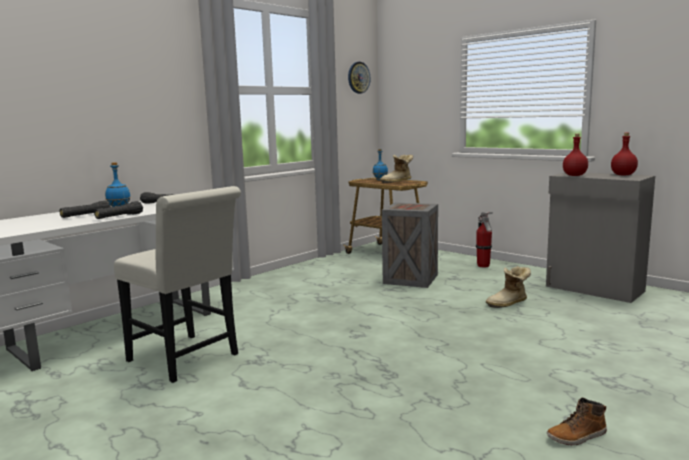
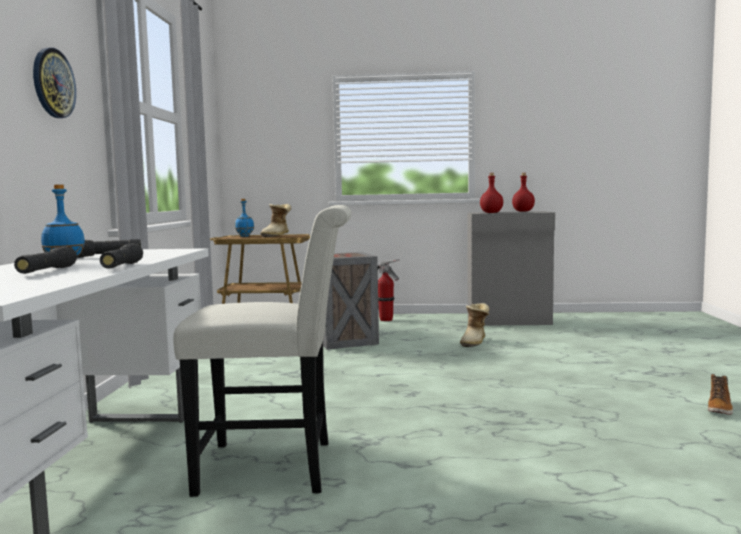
camera: 40 degrees left, 5 degrees down
wall clock [348,62,371,94] -> wall clock moved to [33,48,76,118]

